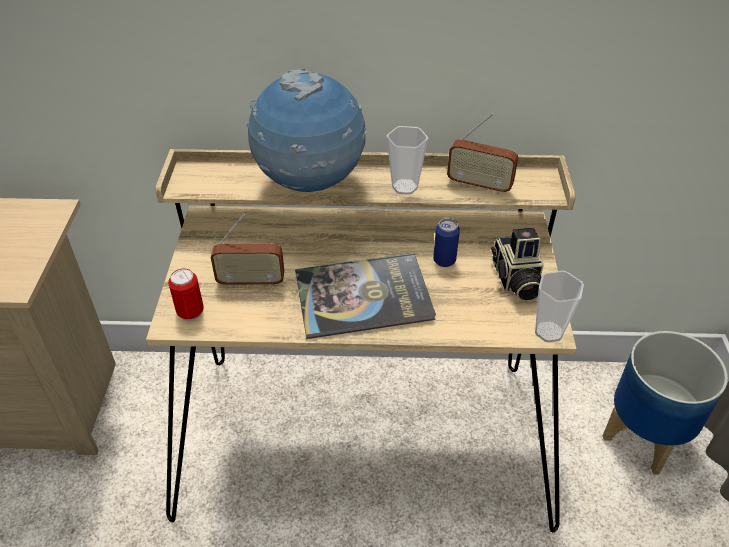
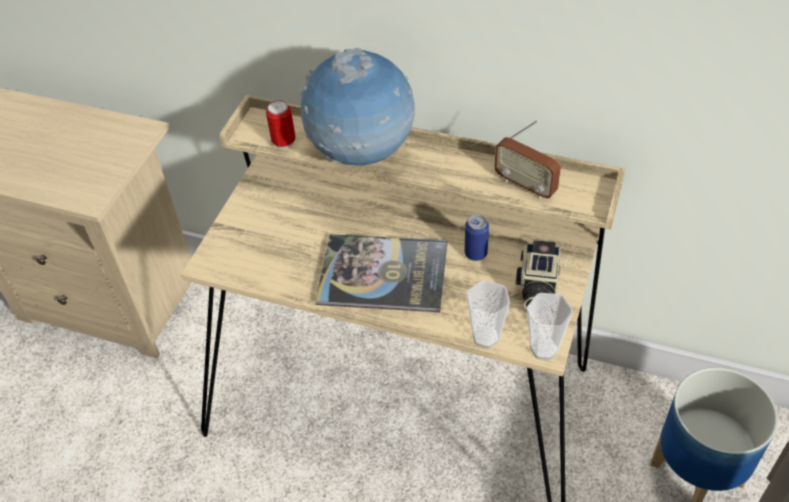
camera: 20 degrees right, 5 degrees up
can [168,269,204,321] -> can moved to [266,100,295,149]
radio [211,214,284,288] -> none
cup [387,126,428,195] -> cup moved to [467,280,510,348]

